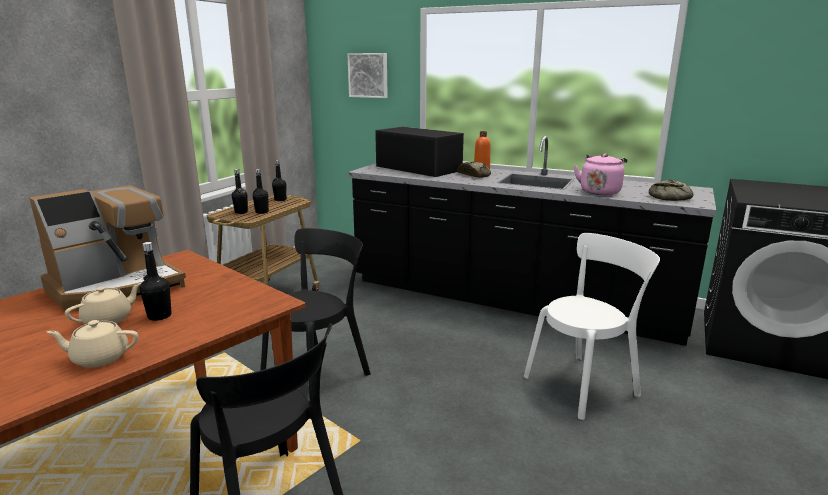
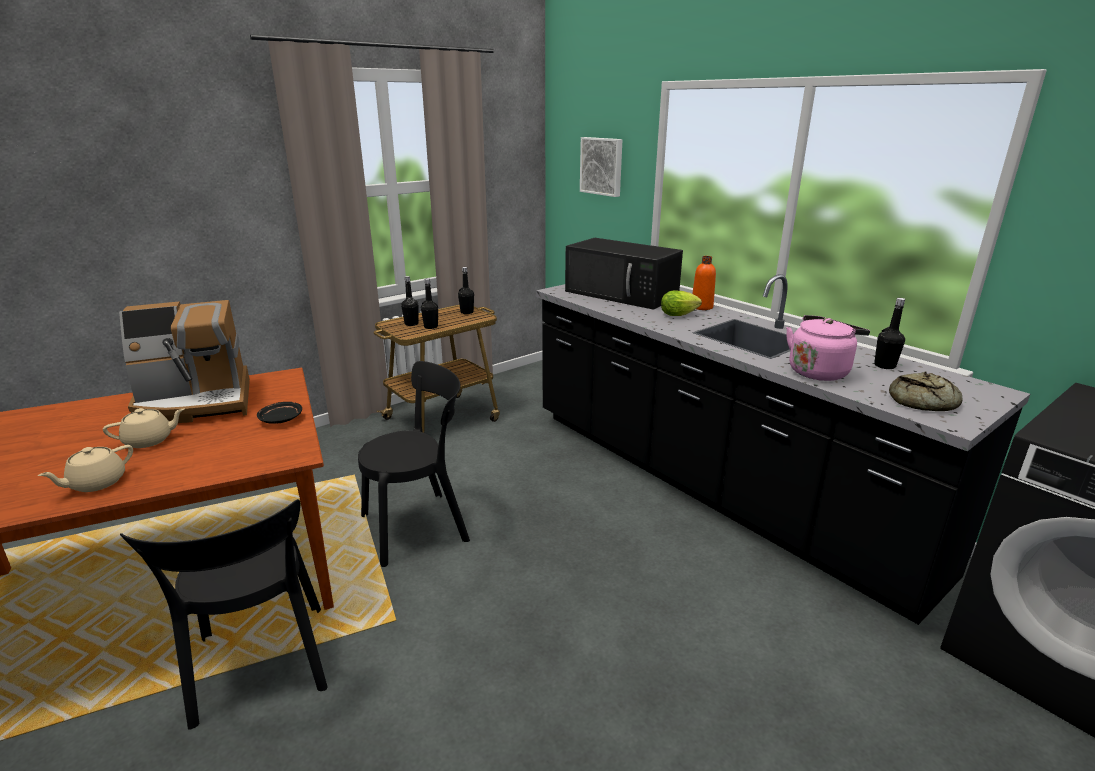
camera: 25 degrees right, 5 degrees up
beige teapot [47,320,139,368] -> beige teapot turned 75 degrees counterclockwise [38,445,133,492]
black bottle [140,242,172,321] -> black bottle moved to [874,298,905,369]
black microwave [375,127,464,177] -> black microwave turned 150 degrees clockwise [565,238,683,310]
bread [457,162,491,178] -> lettuce [661,291,702,316]
white chair [524,233,660,420] -> none
none -> black plate [257,402,302,424]

